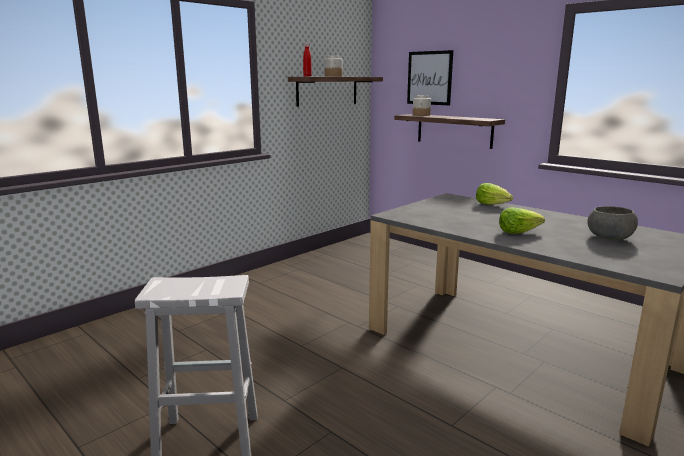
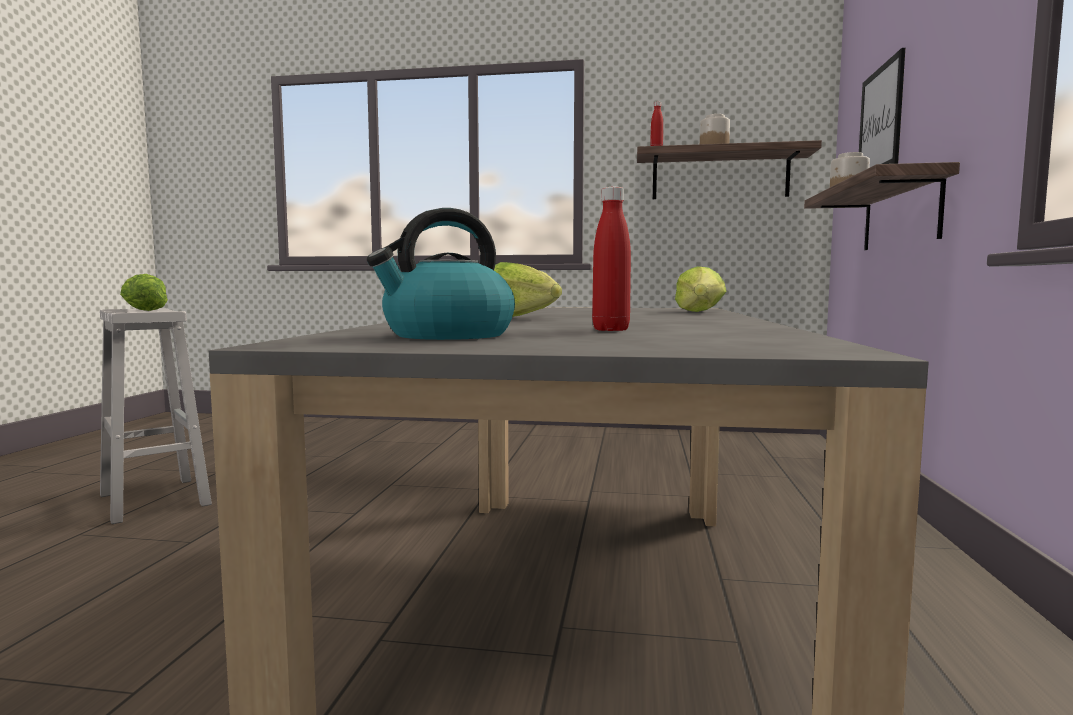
camera: 55 degrees right, 10 degrees down
grey bowl [588,206,638,240] -> red bottle [592,187,631,331]
none -> lettuce [120,274,168,311]
none -> kettle [367,208,515,340]

